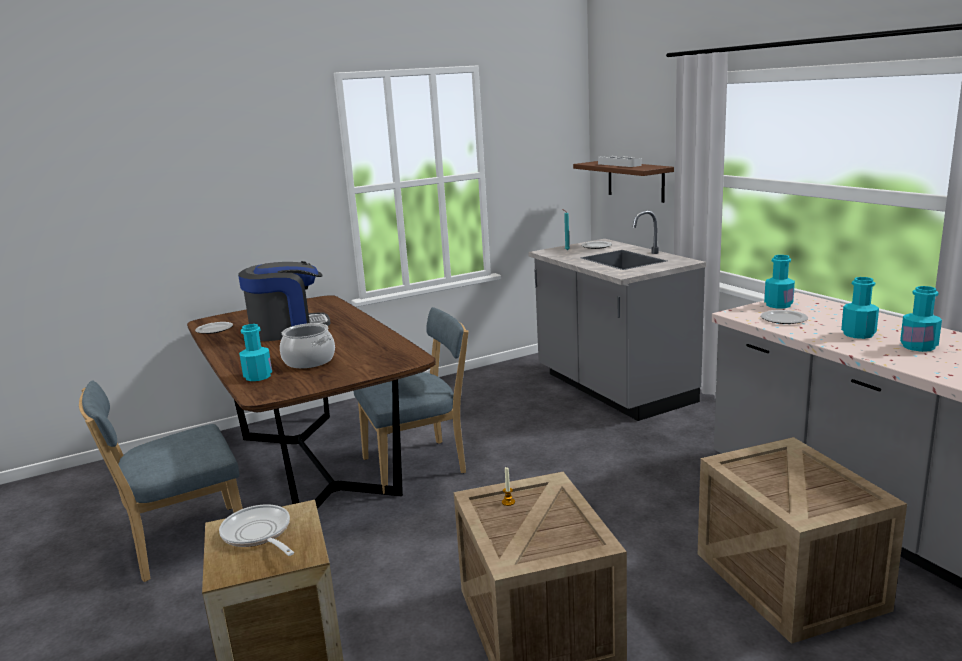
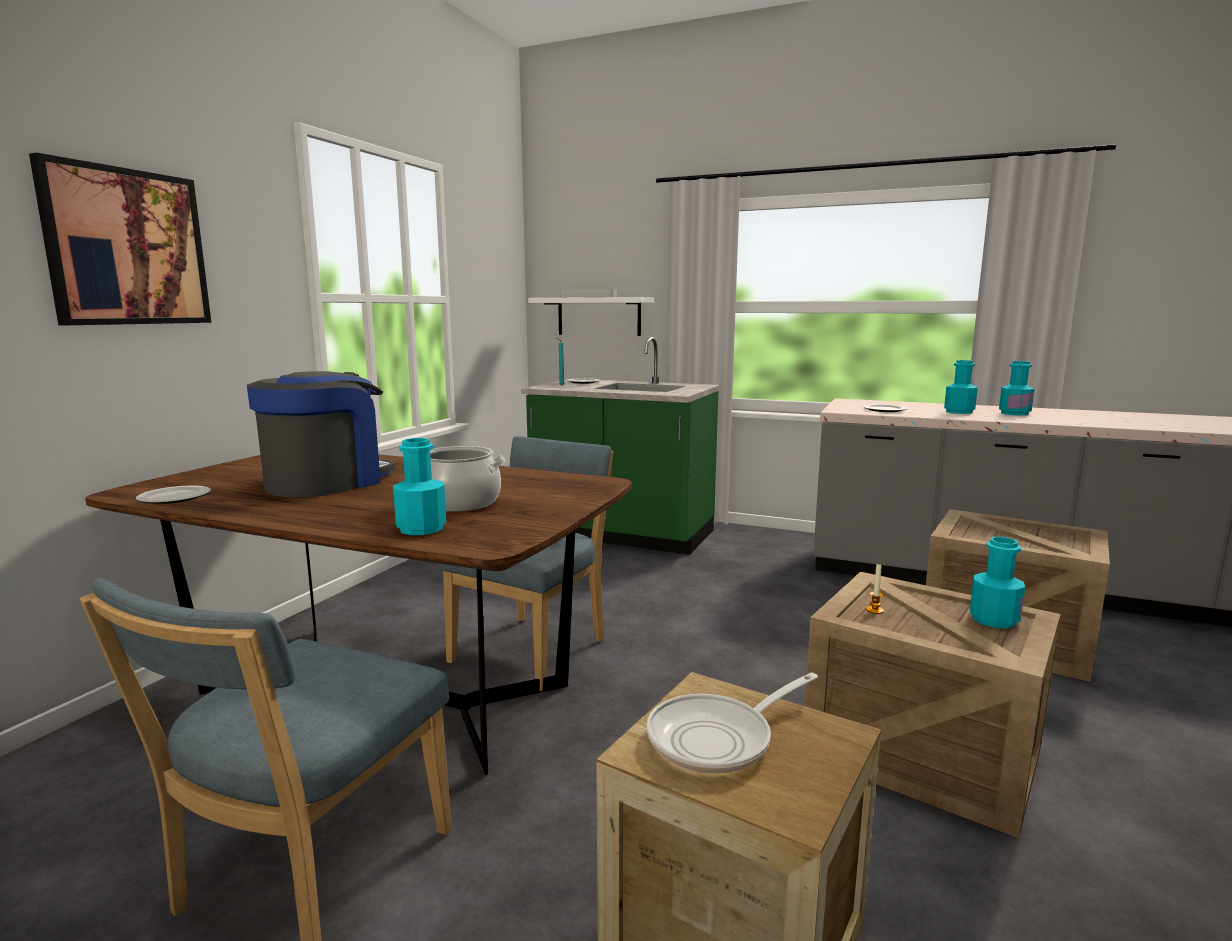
camera: 40 degrees left, 5 degrees down
frying pan [219,504,294,556] -> frying pan turned 45 degrees counterclockwise [646,672,818,774]
grey counter [528,210,706,421] -> green counter [521,337,720,555]
brown shelf [573,161,674,203] -> white shelf [528,297,654,336]
turquoise bottle [764,255,795,308] -> turquoise bottle moved to [970,537,1025,629]
none -> picture [29,153,211,325]

